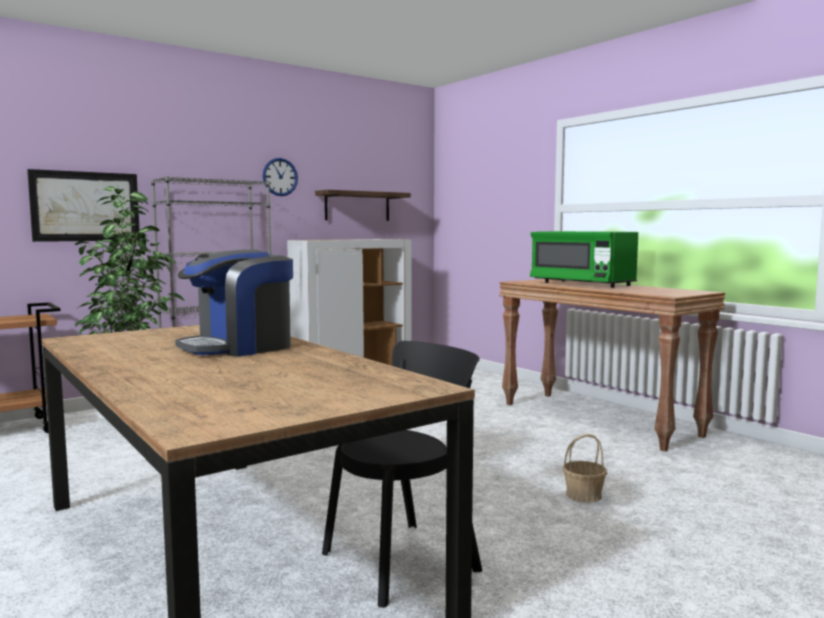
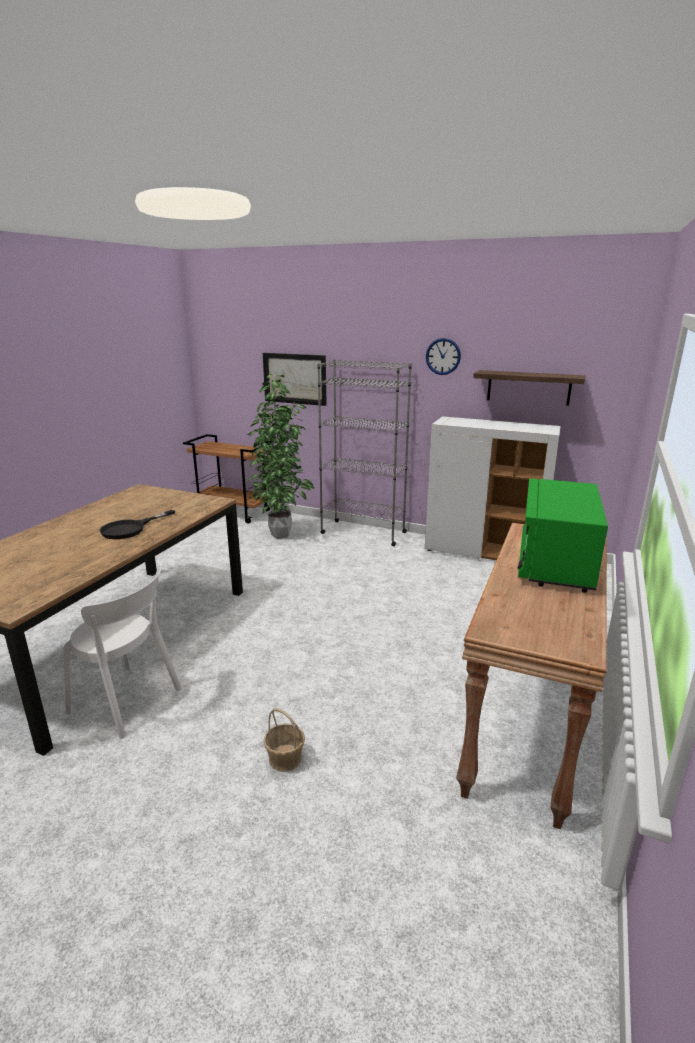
camera: 60 degrees right, 15 degrees up
coffee machine [175,249,293,357] -> black frying pan [100,510,175,539]
black chair [322,341,482,608] -> white chair [64,564,182,739]

